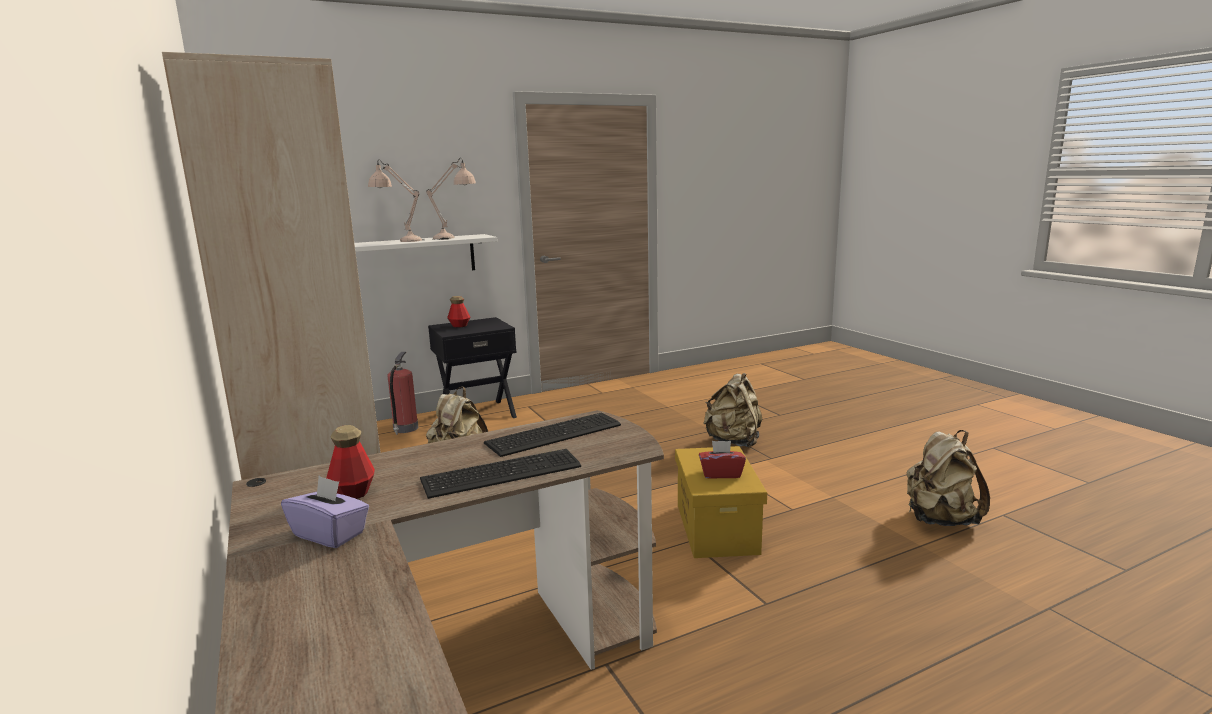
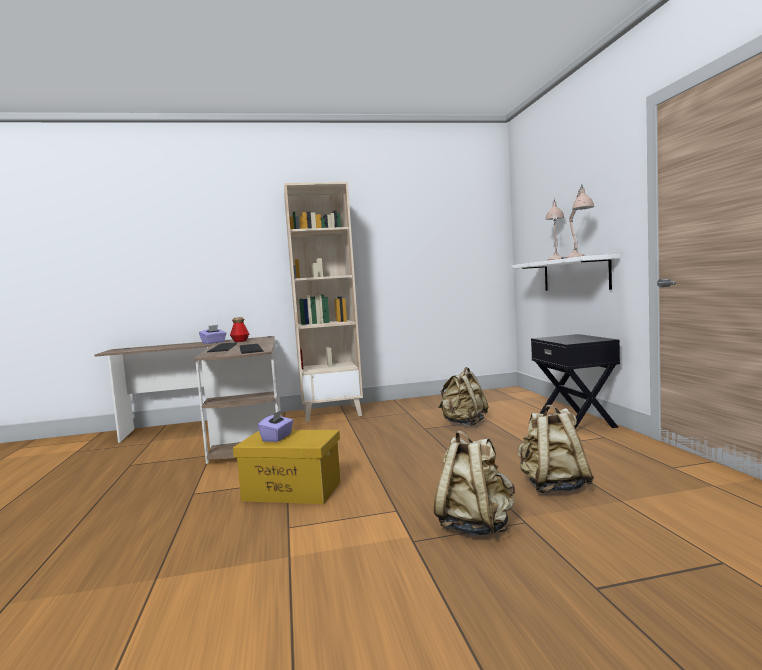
camera: 105 degrees right, 10 degrees down
fire extinguisher [388,352,418,435] -> none
bottle [447,296,470,328] -> none
red tissue box [699,441,746,479] -> purple tissue box [258,409,294,442]
beige backpack [907,430,990,526] -> beige backpack moved to [518,405,594,493]

